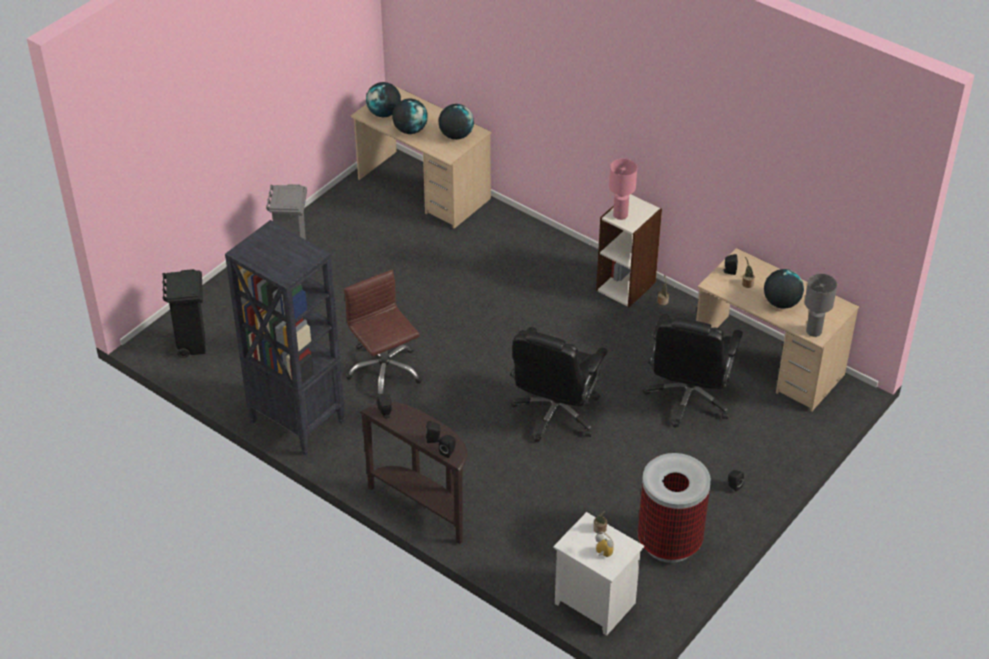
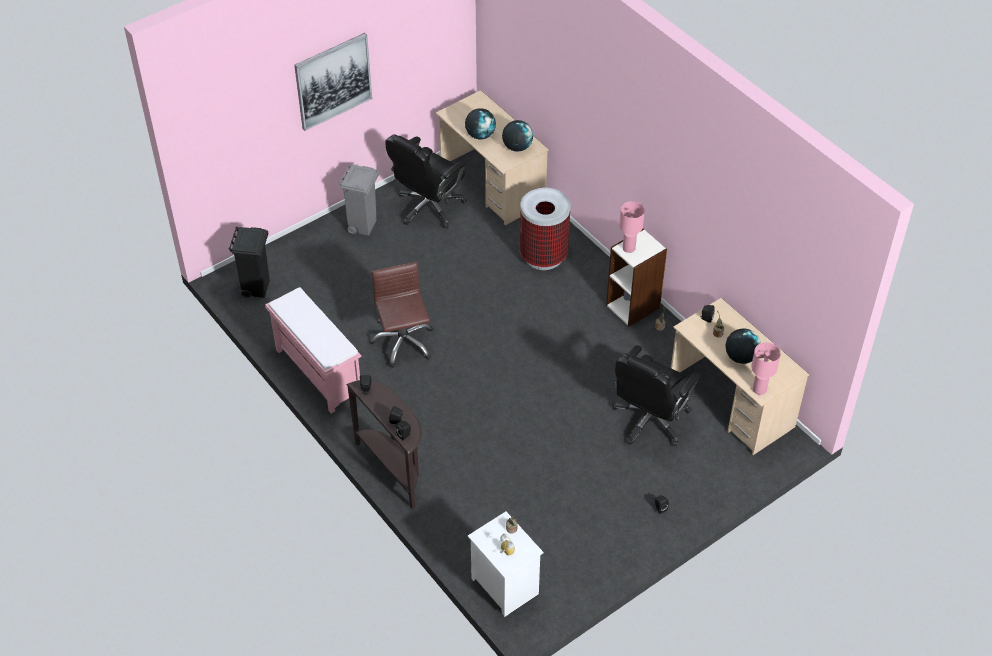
camera: 15 degrees right, 5 degrees up
black bookcase [225,220,345,455] -> pink bench [265,287,362,413]
globe [366,82,401,117] -> none
black office chair [511,327,608,442] -> black office chair moved to [385,134,467,229]
trash can [638,453,711,563] -> trash can moved to [520,188,570,270]
grey table lamp [805,274,837,337] -> pink table lamp [751,342,781,395]
none -> picture [294,33,372,131]

